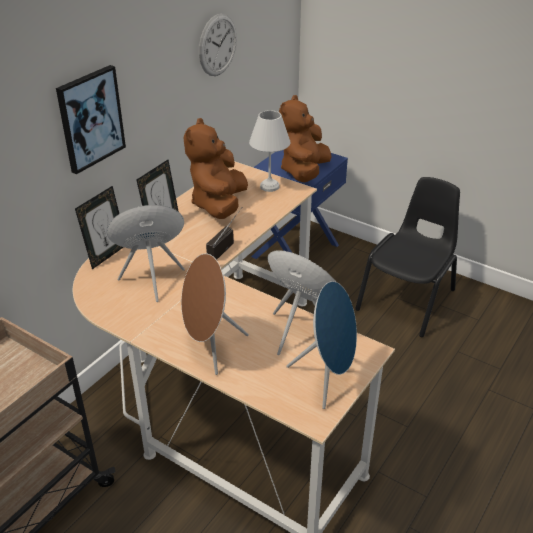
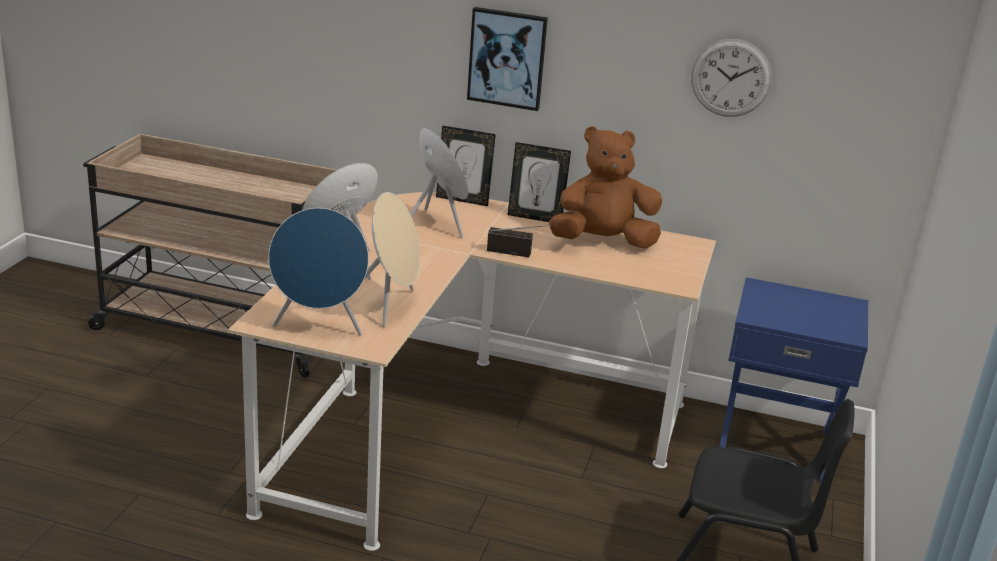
camera: 70 degrees right, 10 degrees down
white table lamp [249,110,290,192] -> none
brown plush toy [279,95,331,182] -> none

